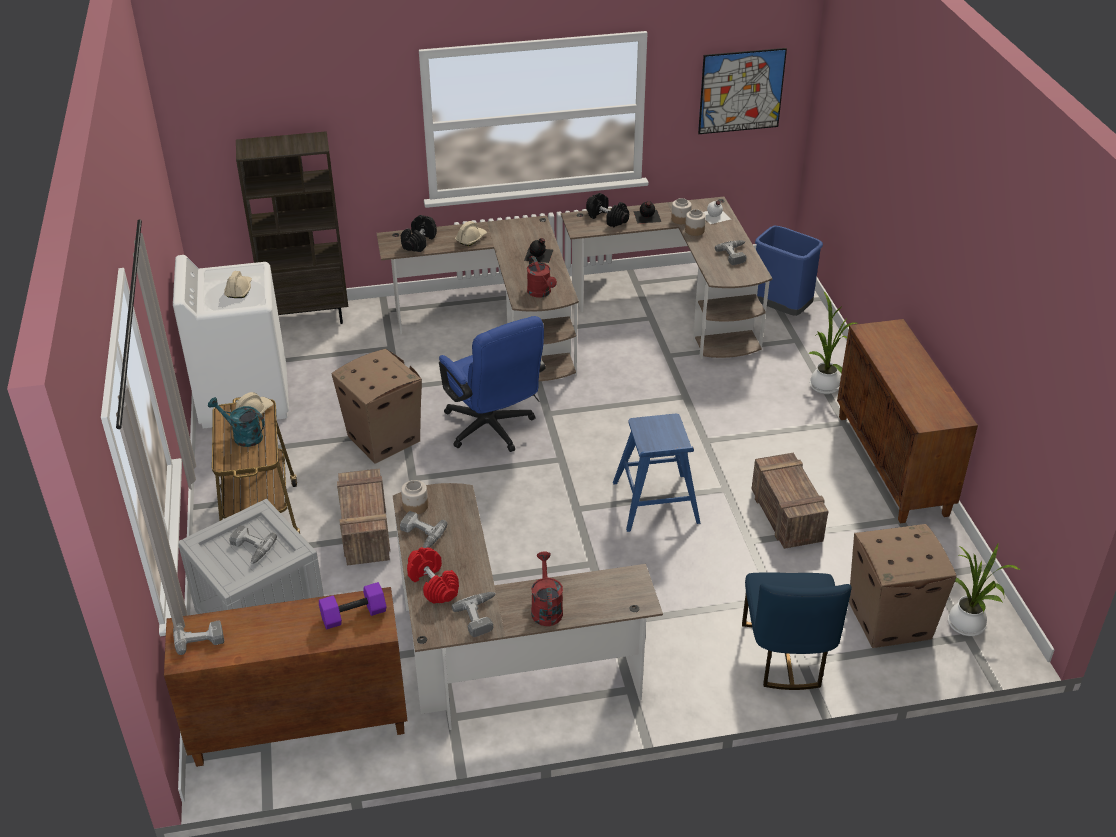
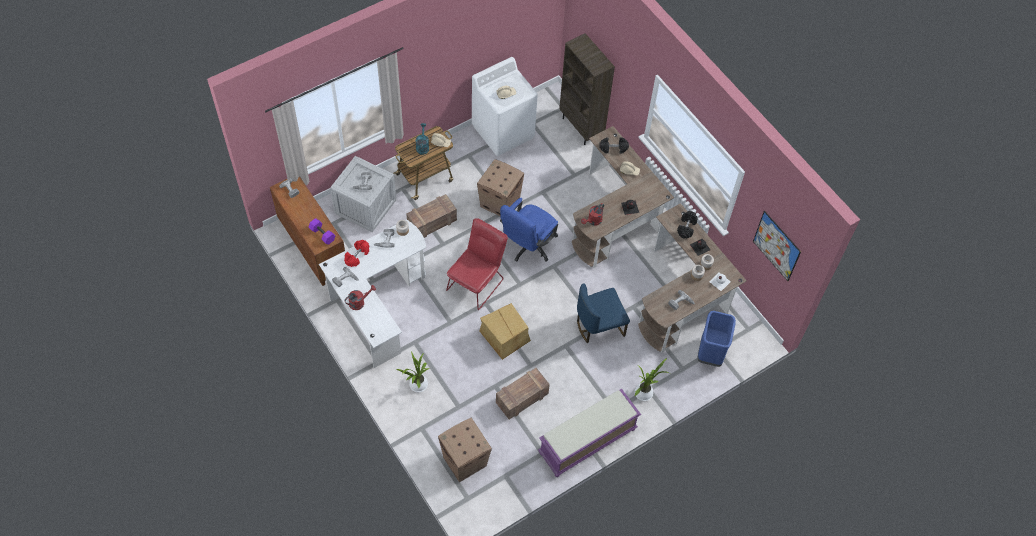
camera: 65 degrees right, 20 degrees up
brown desk [393,483,663,730] -> white desk [319,220,426,368]
blue stool [613,414,701,532] -> cardboard box [479,303,531,360]
blue chair [742,572,852,690] -> blue chair moved to [577,283,630,343]
brown cabinet [837,319,978,523] -> purple bench [538,389,641,477]
potted plant [948,544,1022,636] -> potted plant moved to [396,351,430,392]
none -> red chair [446,218,508,310]

